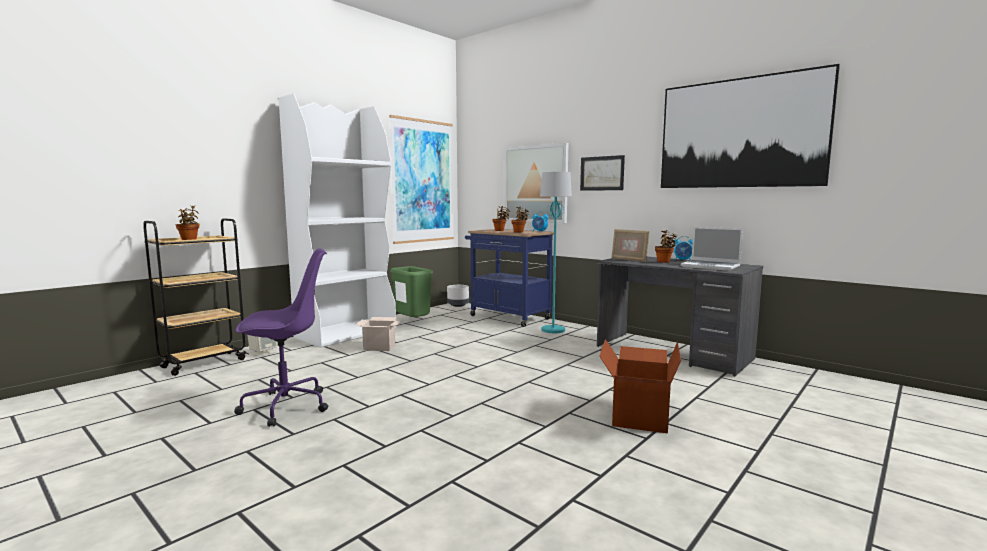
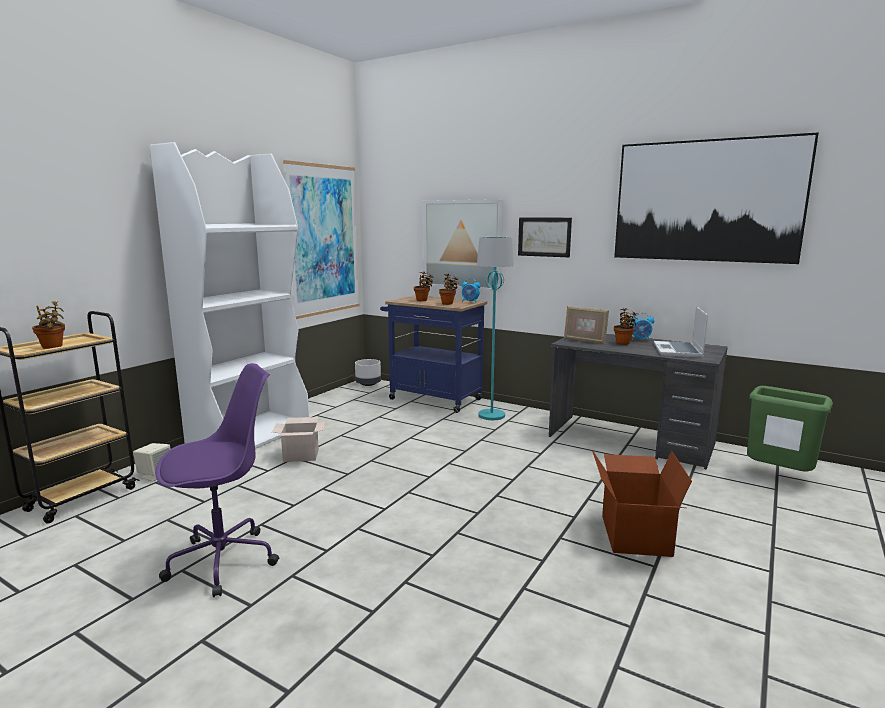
camera: 10 degrees left, 5 degrees up
green trash can [390,266,433,317] -> green trash can moved to [747,386,833,471]
laptop [681,227,743,271] -> laptop turned 75 degrees clockwise [654,306,708,358]

